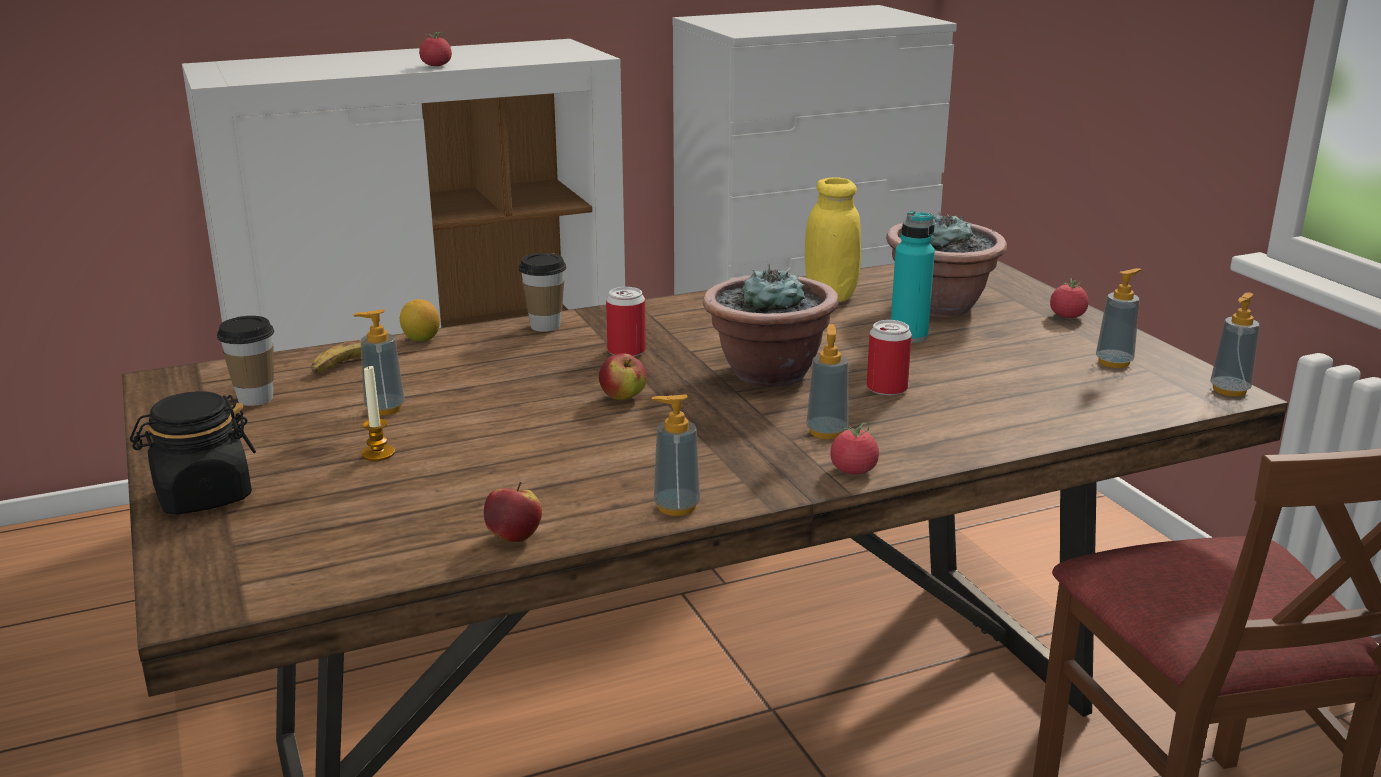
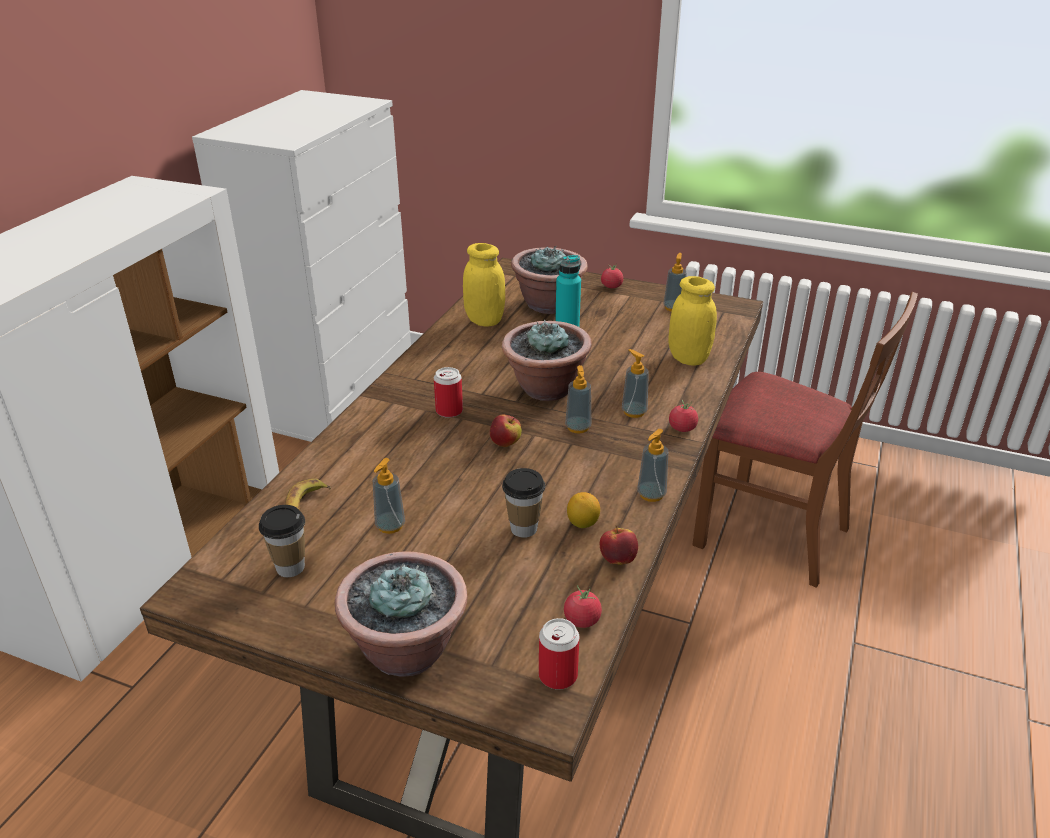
camera: 45 degrees left, 10 degrees up
black jar [130,391,256,515] -> potted plant [335,552,468,677]
candle [361,364,395,461] -> none
lemon [400,299,440,342] -> lemon moved to [567,492,600,528]
tomato [419,31,452,66] -> tomato moved to [564,585,602,628]
cup [519,253,567,332] -> cup moved to [502,468,545,538]
can [867,320,912,396] -> can moved to [539,618,579,690]
soap dispenser [1210,292,1260,397] -> soap dispenser moved to [565,365,591,434]
none -> yellow jar [669,276,717,366]

